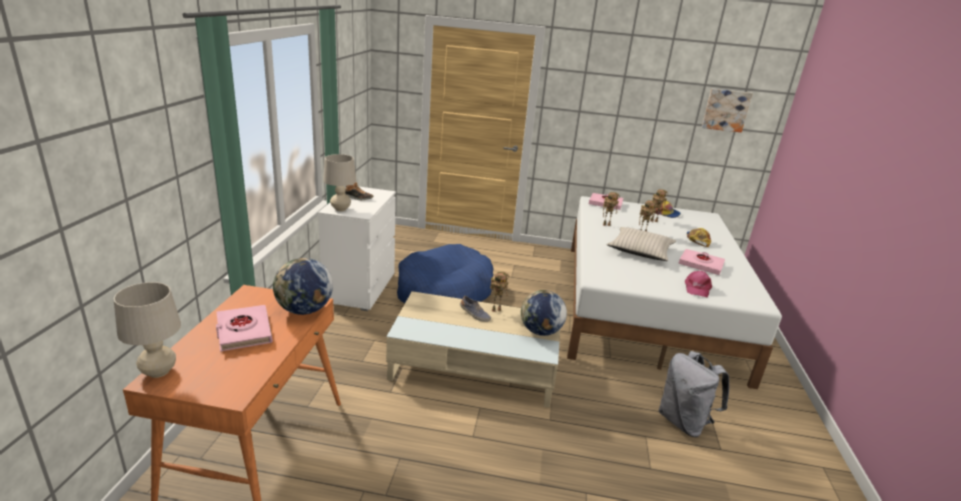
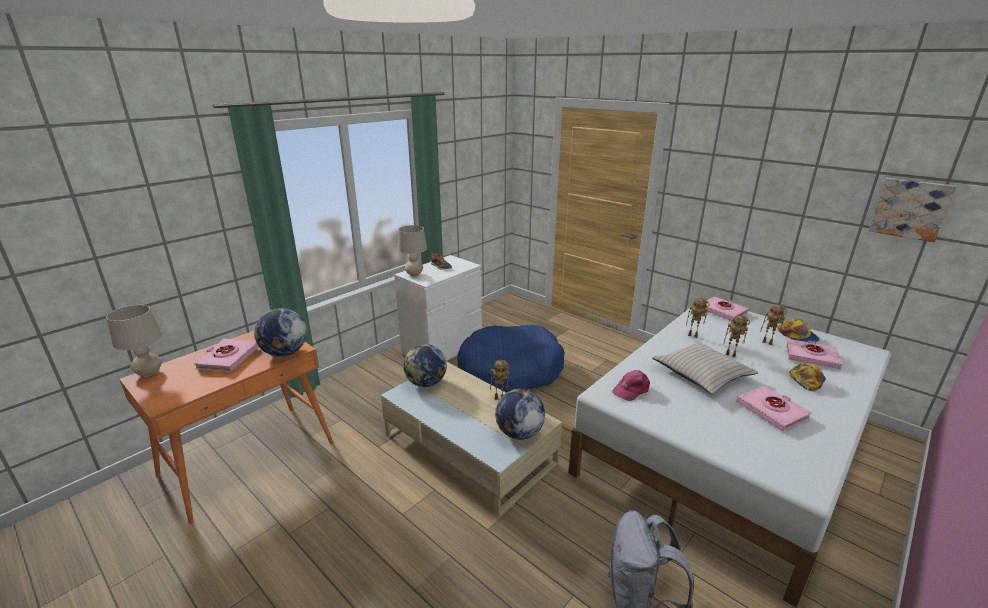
camera: 35 degrees right, 0 degrees up
shoe [460,296,491,322] -> none
pink cap [685,271,712,297] -> pink cap moved to [612,370,650,401]
none -> globe [403,344,447,387]
none -> pink book [786,339,842,369]

